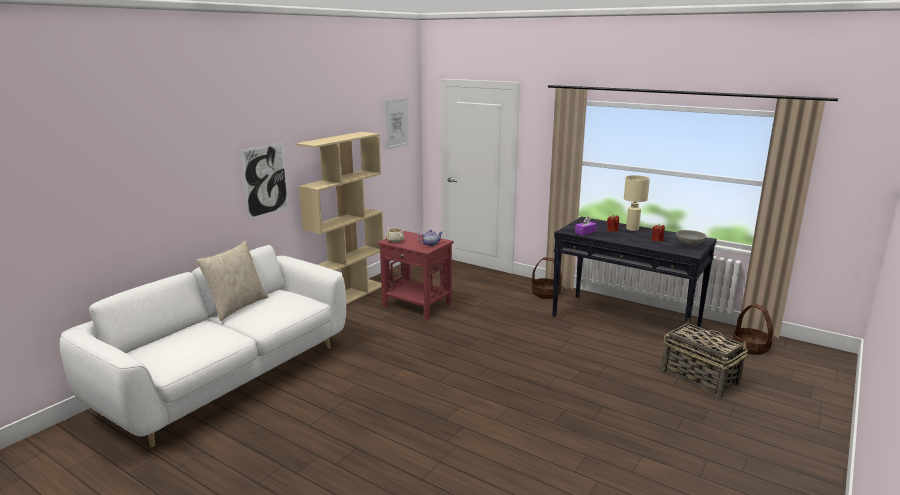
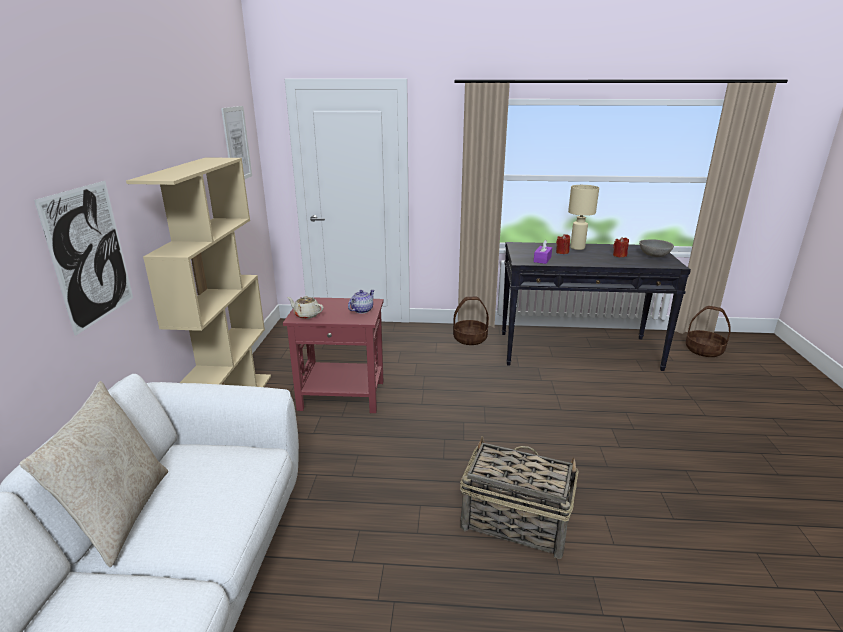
camera: 30 degrees left, 5 degrees up
basket [661,319,748,398] -> basket moved to [460,436,579,559]

